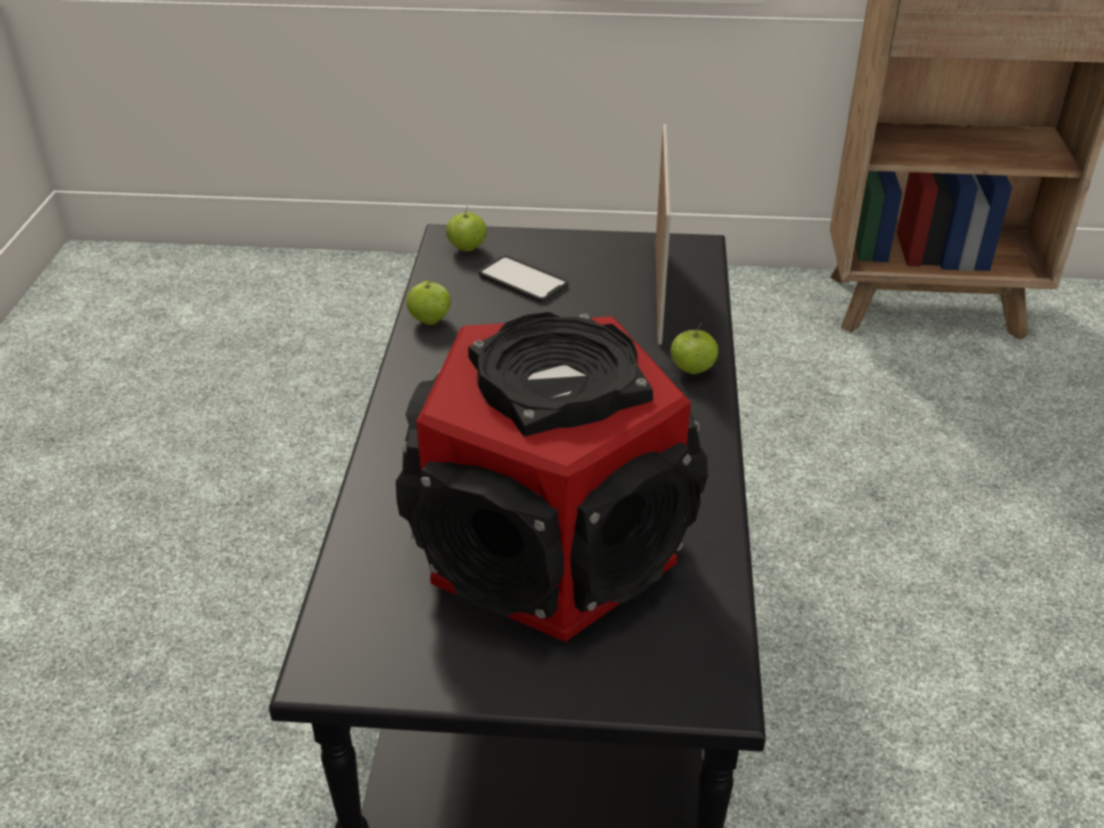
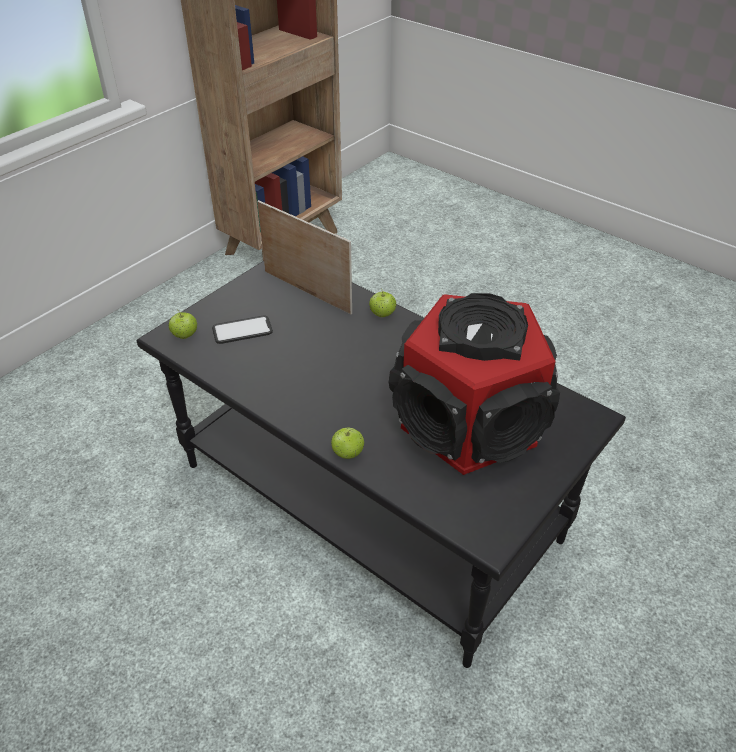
camera: 55 degrees left, 5 degrees up
apple [406,281,451,325] -> apple moved to [331,427,364,459]

